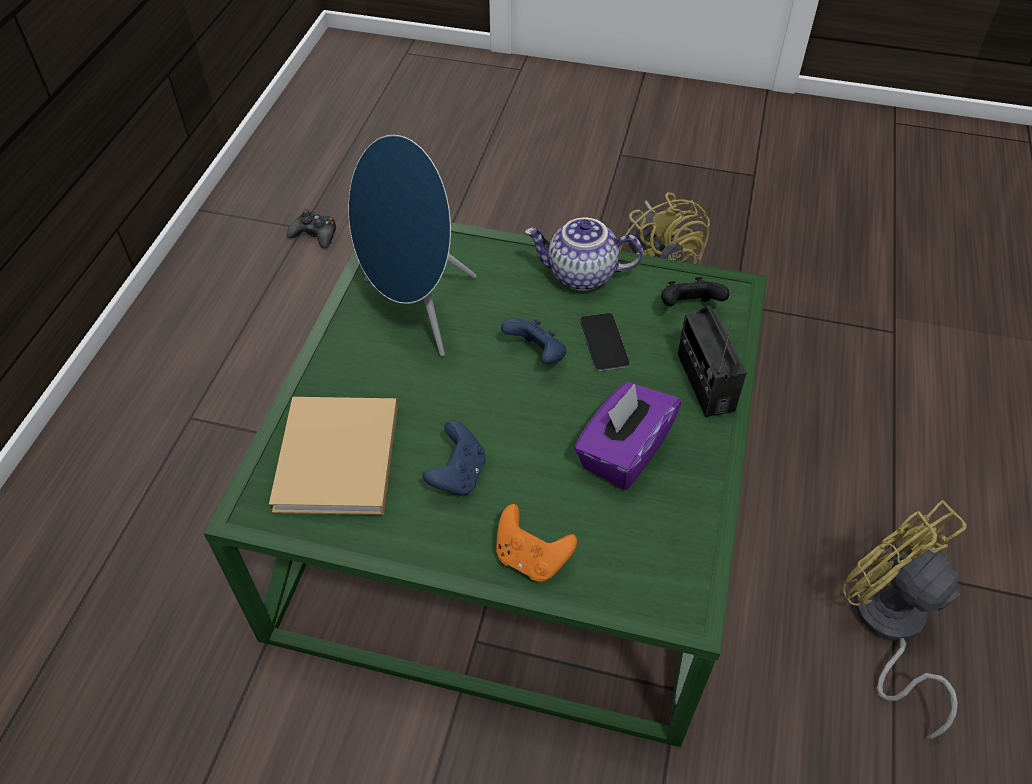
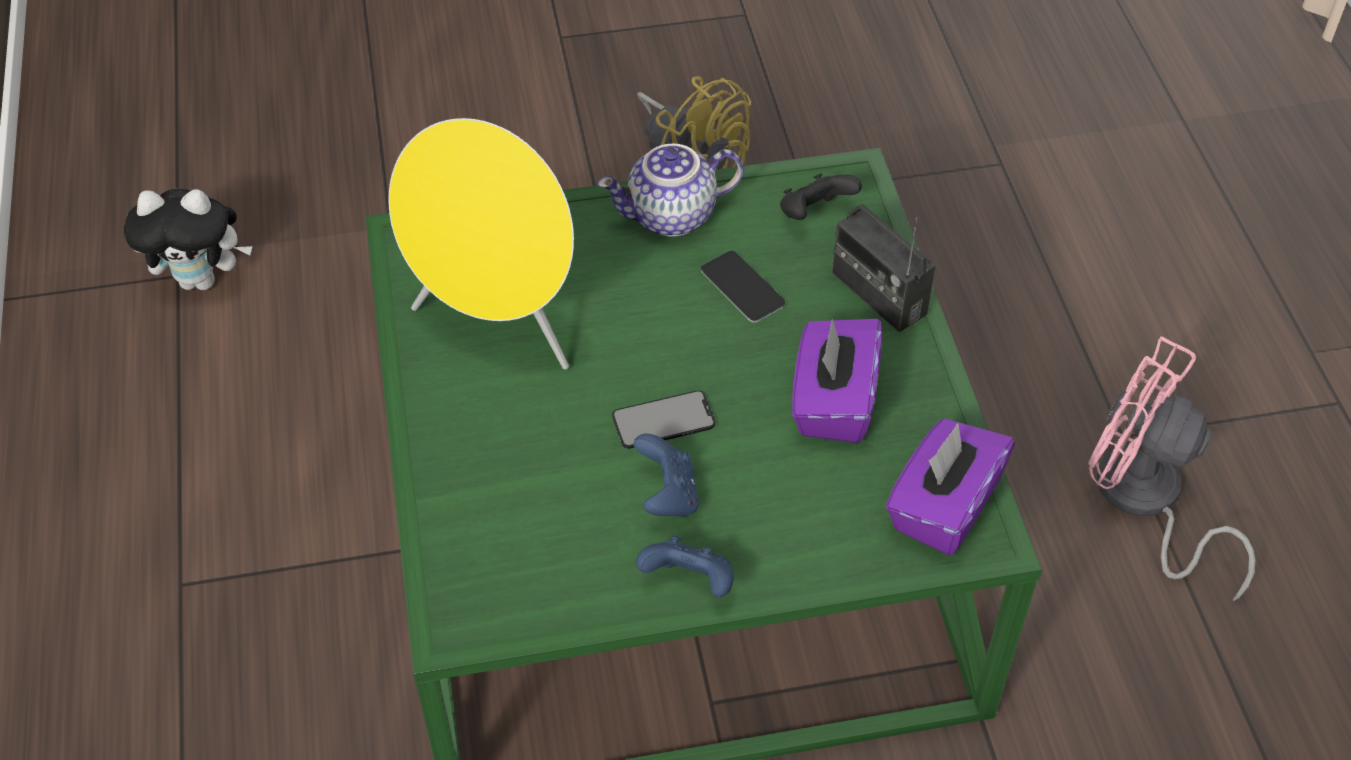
camera: 25 degrees left, 0 degrees up
beige book [269,397,398,515] -> none
black game controller [287,209,336,249] -> plush toy [124,189,252,290]
blue speaker [348,135,476,356] -> yellow speaker [389,118,574,370]
orange game controller [496,504,577,582] -> none
blue game controller [501,318,567,364] -> blue game controller moved to [636,535,734,597]
yellow fan [843,500,967,739] -> pink fan [1088,337,1255,601]
none -> phone [612,390,715,449]
none -> purple tissue box [886,419,1015,555]

